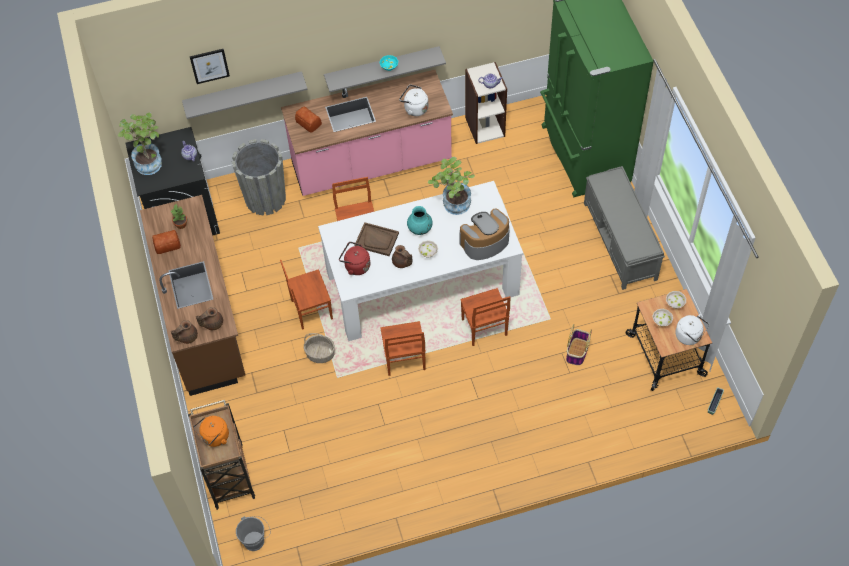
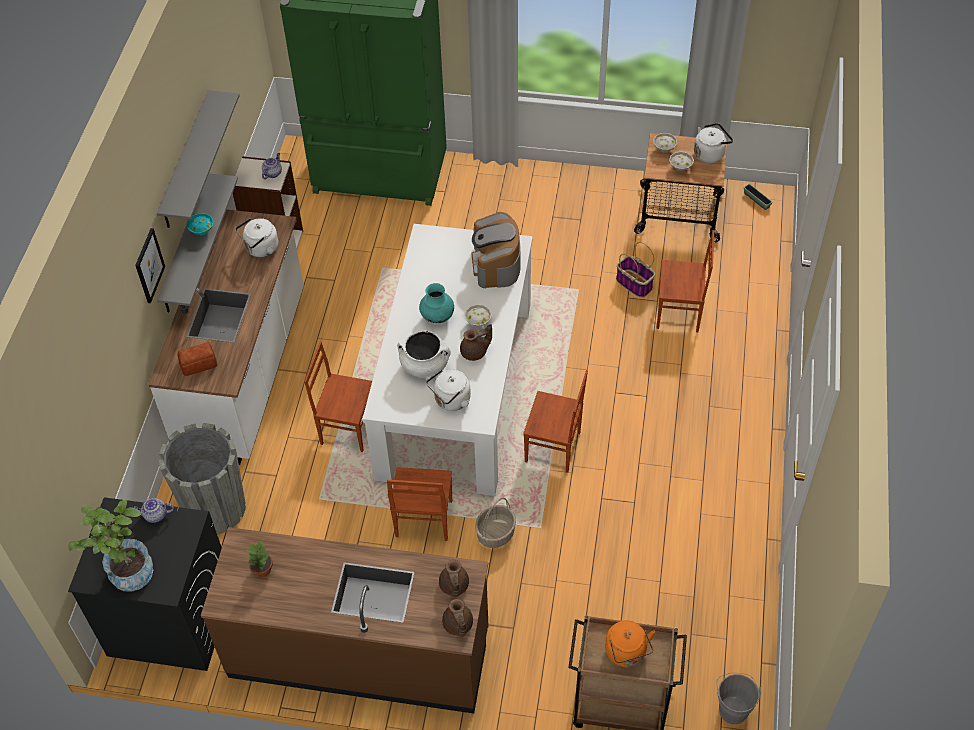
camera: 65 degrees left, 5 degrees down
bread [152,230,181,254] -> none
grey shelf [182,71,308,119] -> grey shelf moved to [157,90,240,228]
picture [190,49,230,84] -> picture moved to [135,228,165,303]
pink counter [281,70,453,196] -> white counter [148,210,304,465]
red kettle [339,242,370,275] -> white kettle [426,369,471,411]
brown tray [355,222,399,256] -> white cooking pot [397,331,451,378]
potted plant [428,157,475,215] -> none
brown chair [460,288,510,346] -> brown chair moved to [656,230,714,332]
grey bench [584,166,665,290] -> none

